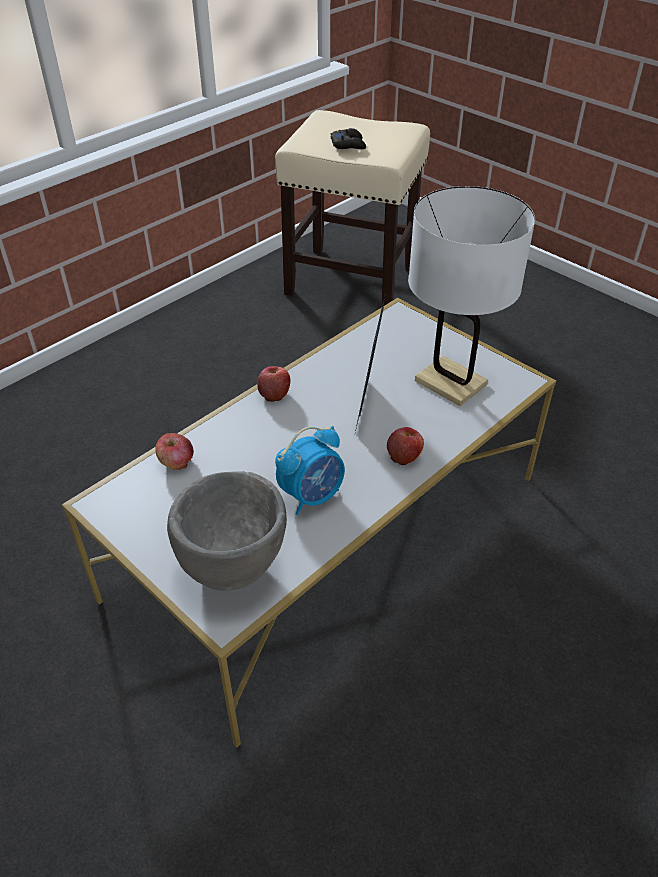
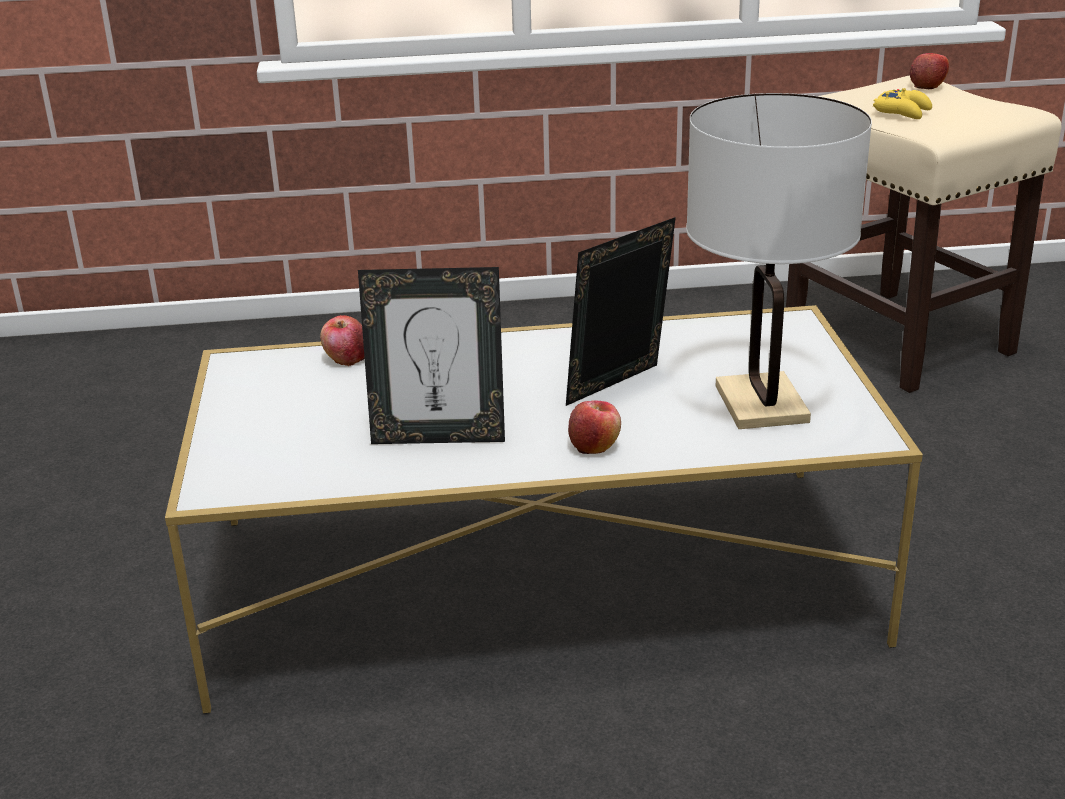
camera: 40 degrees right, 15 degrees down
grey bowl [167,471,287,591] -> none
apple [257,366,290,402] -> apple moved to [910,53,949,89]
alarm clock [275,426,345,515] -> picture frame [358,267,505,444]
black game controller [331,128,366,149] -> yellow game controller [873,88,932,119]

